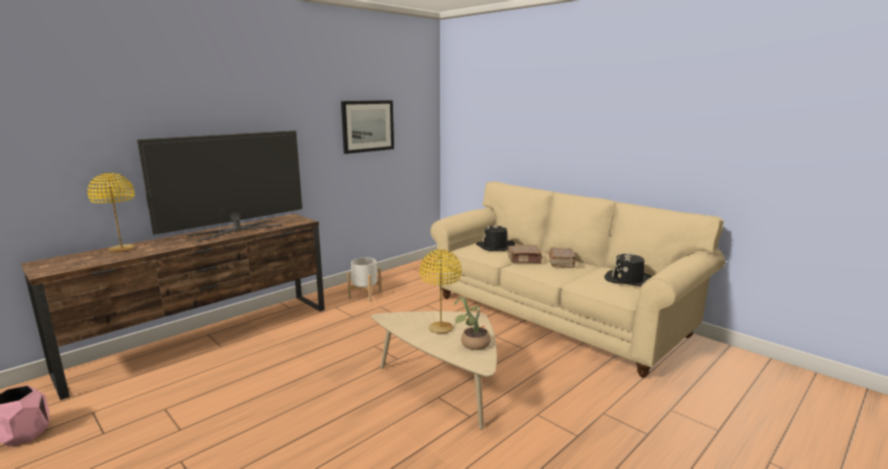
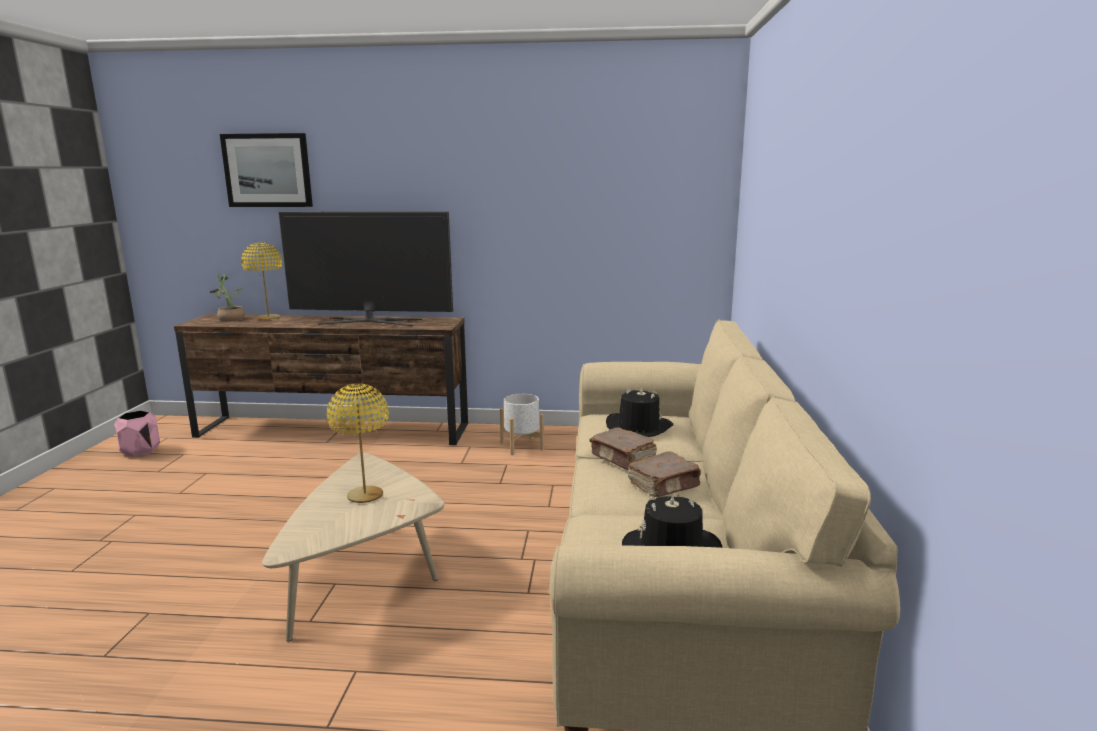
camera: 50 degrees right, 0 degrees up
picture [341,100,394,154] -> picture moved to [220,133,313,207]
potted plant [454,297,491,350] -> potted plant moved to [210,274,245,321]

